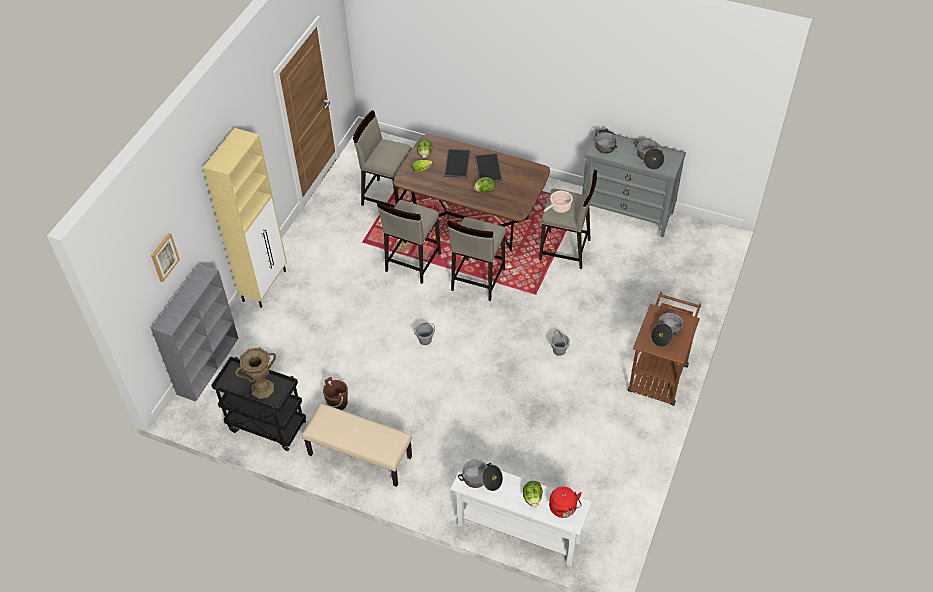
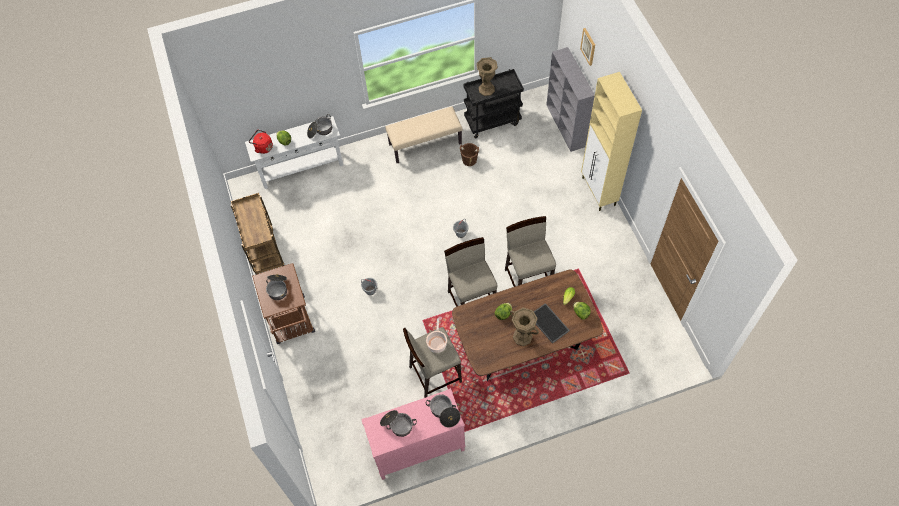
camera: 140 degrees right, 10 degrees up
beige stool [353,110,412,208] -> none
tray [475,153,503,182] -> brown vase [510,308,539,346]
grey dresser [582,131,686,237] -> pink dresser [361,388,465,480]
none -> brown cart [231,193,285,275]

